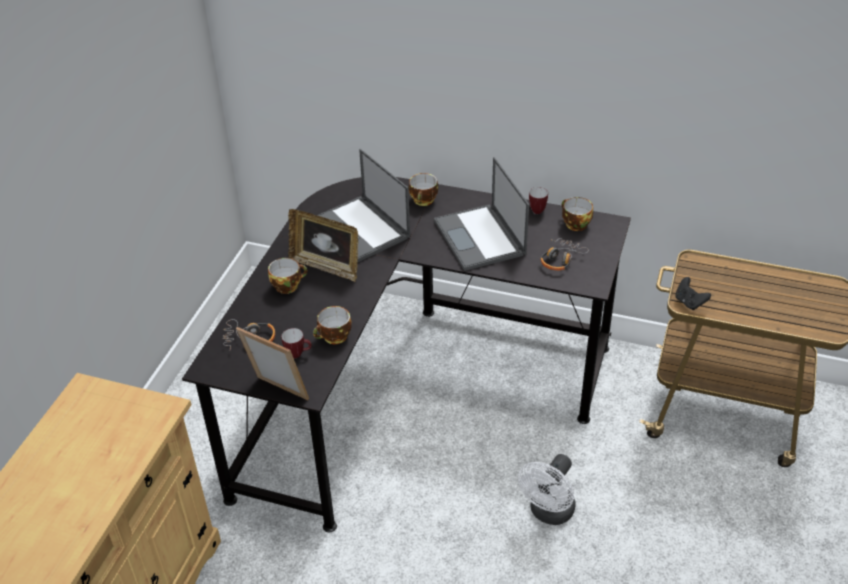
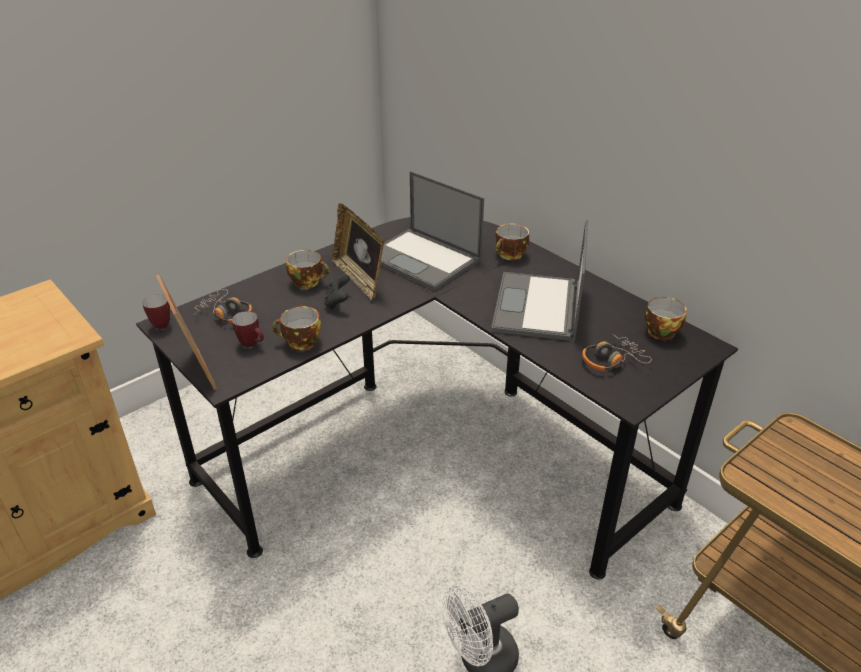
camera: 30 degrees right, 5 degrees down
laptop [317,149,410,263] -> laptop turned 45 degrees counterclockwise [380,171,484,291]
mug [529,187,548,214] -> mug moved to [143,294,170,329]
black game controller [675,277,711,310] -> black game controller moved to [324,274,350,309]

